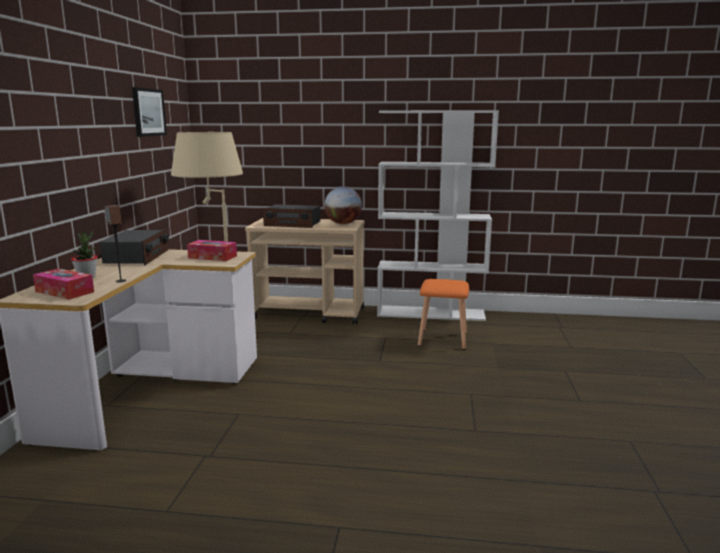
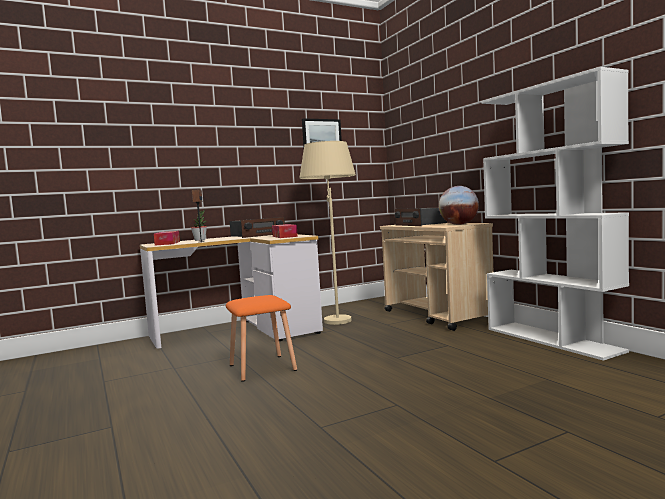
camera: 55 degrees right, 10 degrees down
orange stool [418,279,469,350] -> orange stool moved to [226,295,297,382]

